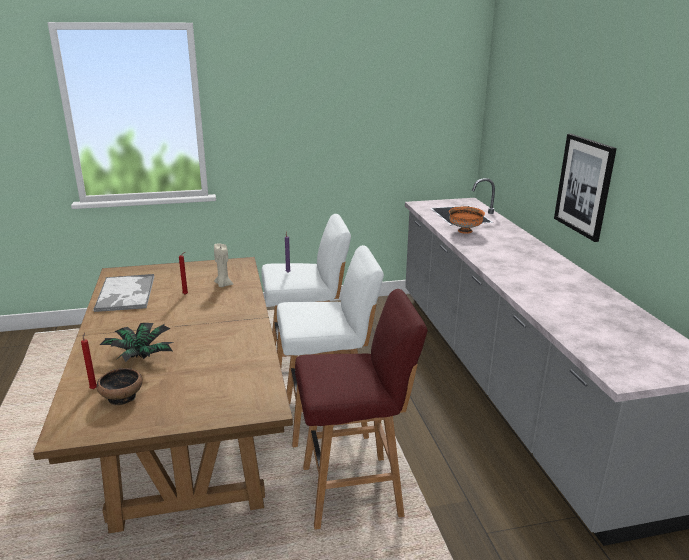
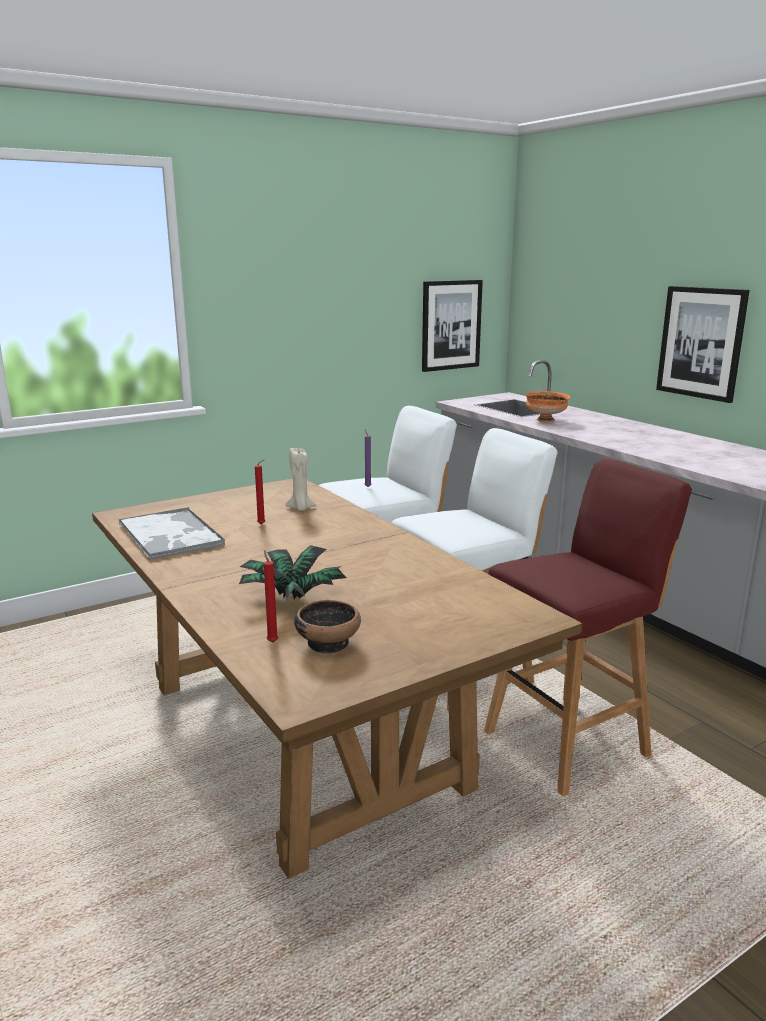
camera: 20 degrees left, 5 degrees down
none -> picture [422,280,483,372]

